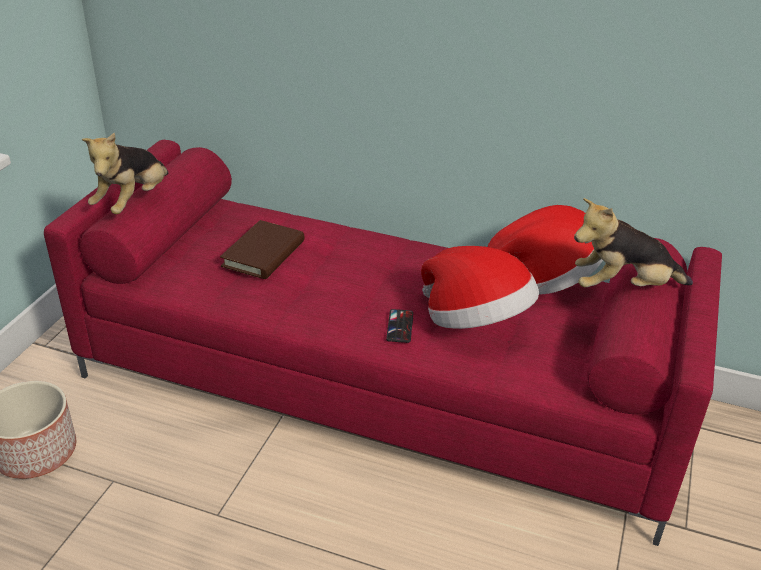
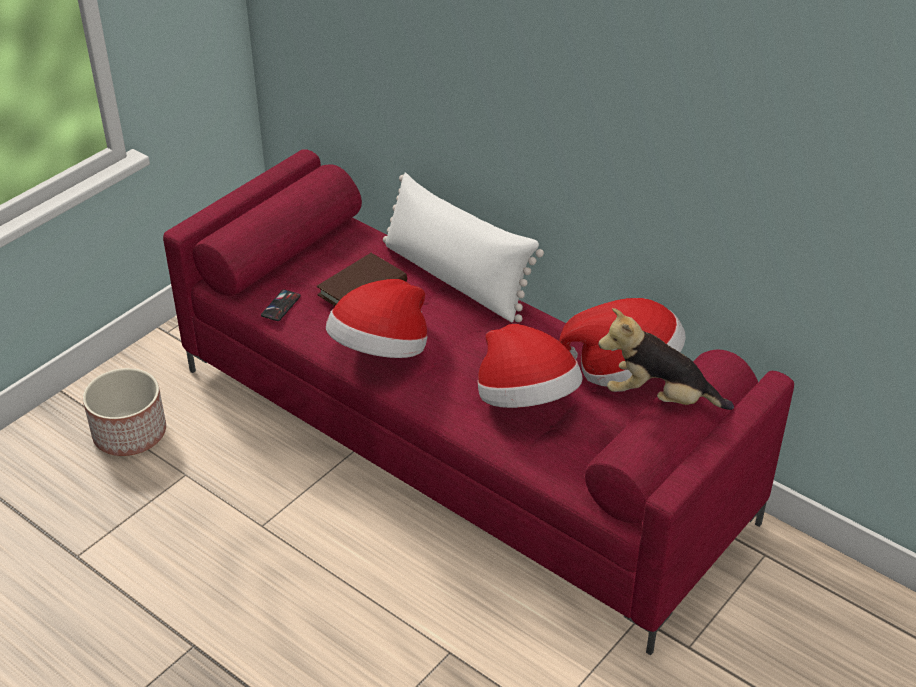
camera: 20 degrees right, 5 degrees up
plush toy [82,133,168,214] -> none
phone [386,309,413,343] -> phone moved to [261,290,301,321]
none -> hat [326,279,427,358]
none -> white pillow [383,173,544,323]

